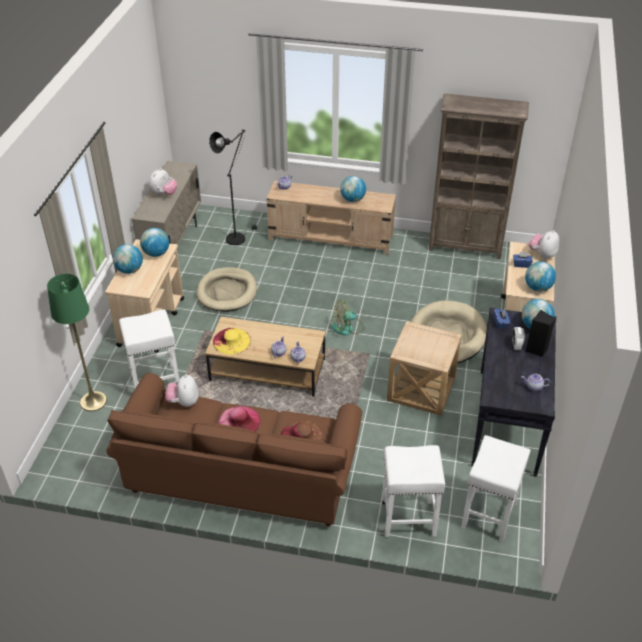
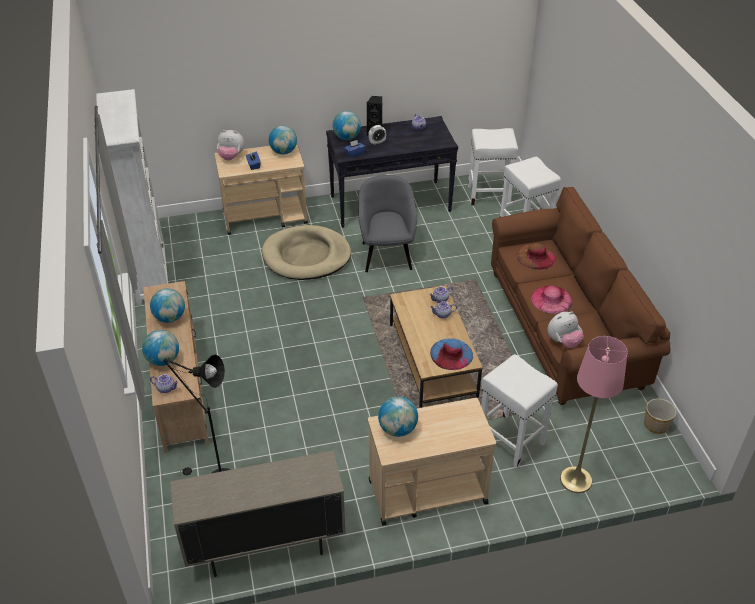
camera: 115 degrees left, 0 degrees up
green floor lamp [47,274,107,412] -> pink floor lamp [560,336,628,493]
globe [113,244,143,274] -> globe moved to [142,330,179,366]
plush toy [149,168,177,196] -> none
beige dog bed [197,267,257,312] -> none
yellow hat [213,328,251,355] -> blue hat [430,339,473,370]
fan [331,300,364,336] -> none
beige side table [387,321,462,415] -> grey armchair [359,175,417,272]
brown bookcase [429,94,529,259] -> white bookcase [96,89,168,306]
none -> planter [644,398,676,434]

